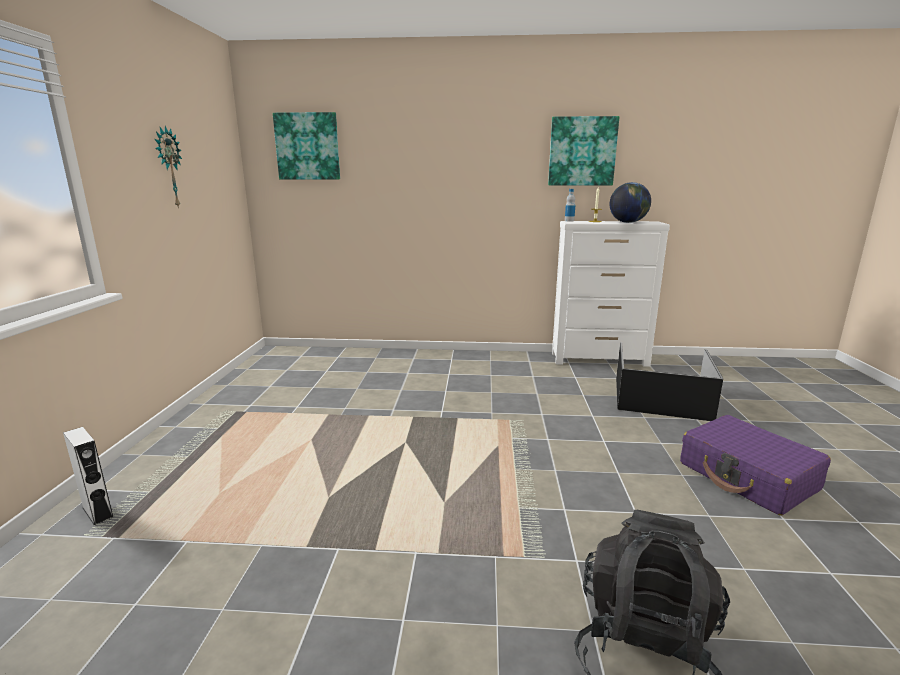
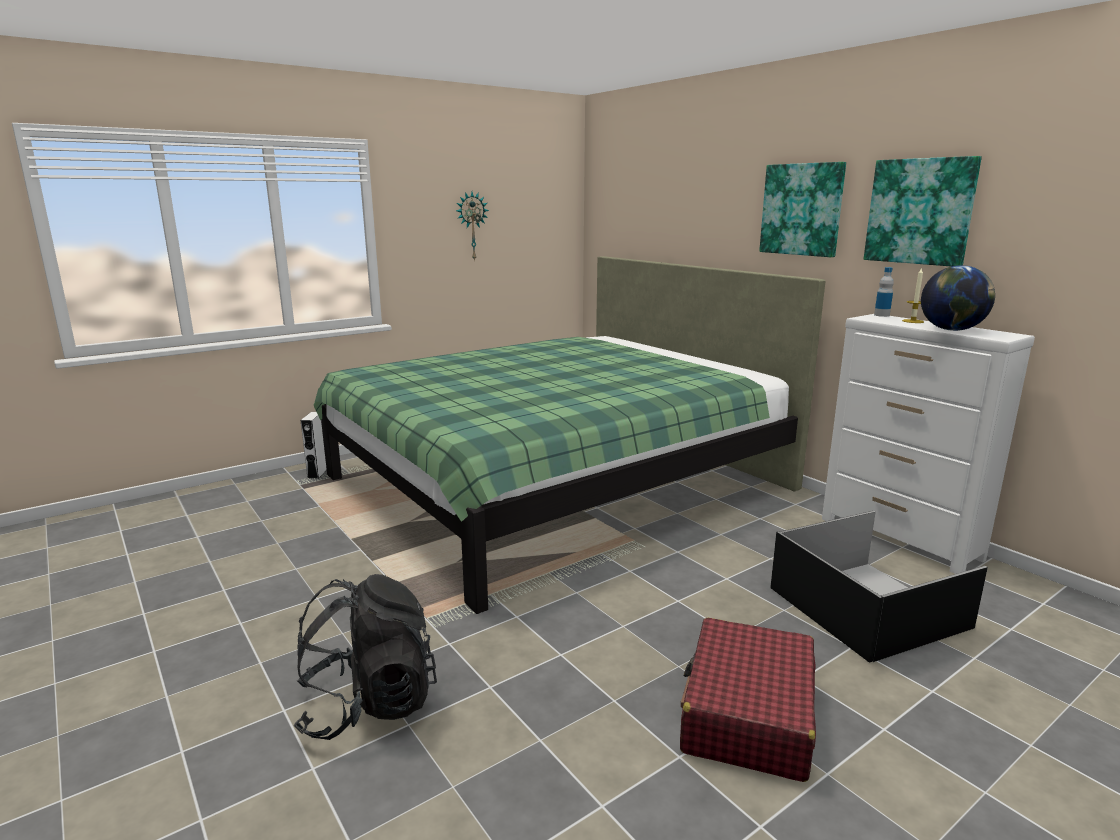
camera: 50 degrees right, 0 degrees up
picture [273,112,340,179] -> picture moved to [759,162,846,257]
purple suitcase [680,415,831,516] -> red suitcase [680,618,816,782]
none -> green bed [314,256,826,614]

